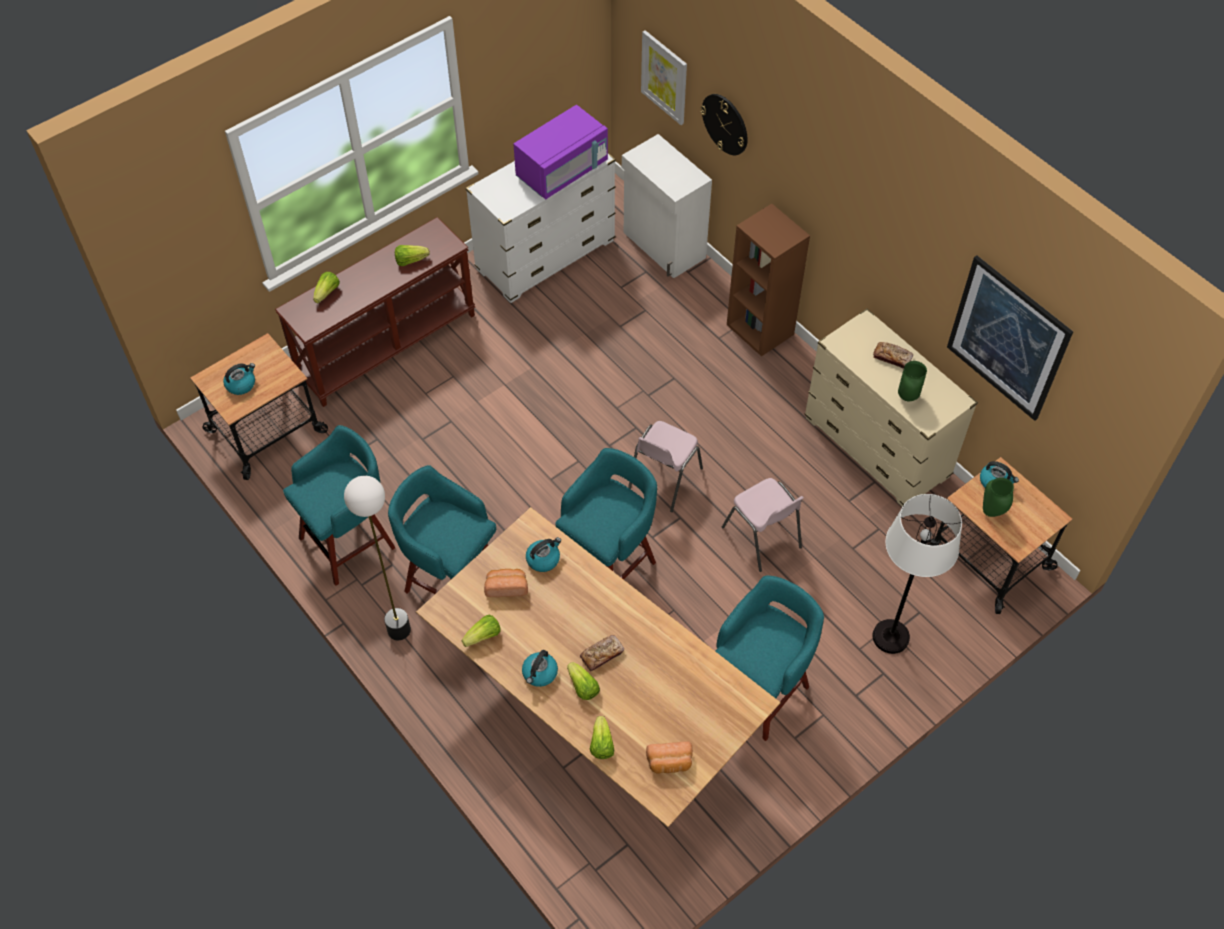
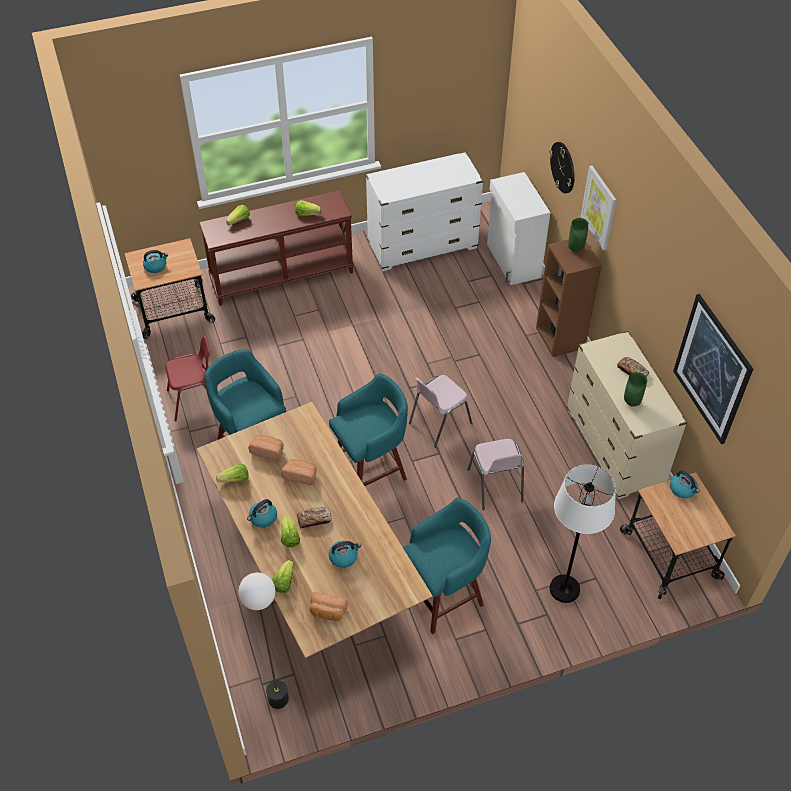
camera: 20 degrees right, 5 degrees down
turquoise stool [283,425,396,586] -> red chair [165,336,210,421]
floor lamp [344,476,411,640] -> floor lamp moved to [238,573,289,709]
purple microwave [513,105,608,199] -> none
kettle [526,537,561,572] -> kettle moved to [329,541,361,568]
picture [641,30,687,125] -> picture moved to [581,166,616,251]
green vase [983,477,1014,517] -> green vase moved to [568,218,589,252]
none -> bread [281,459,317,485]

